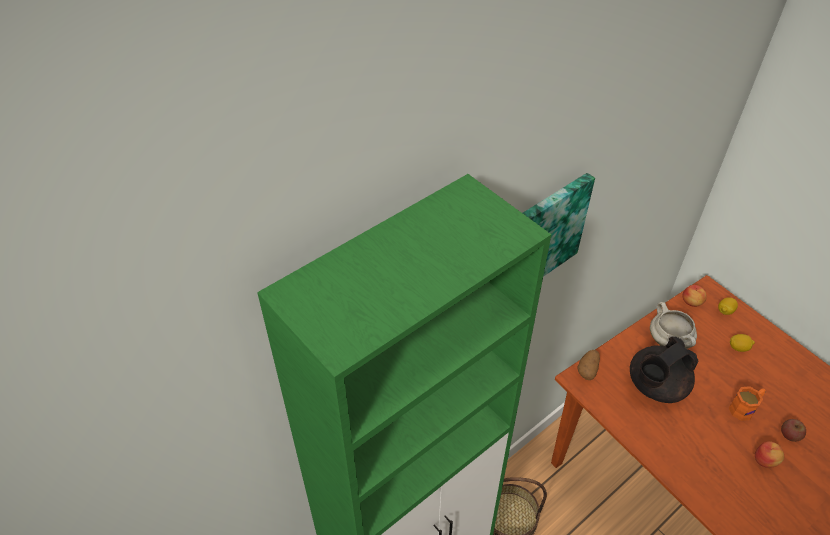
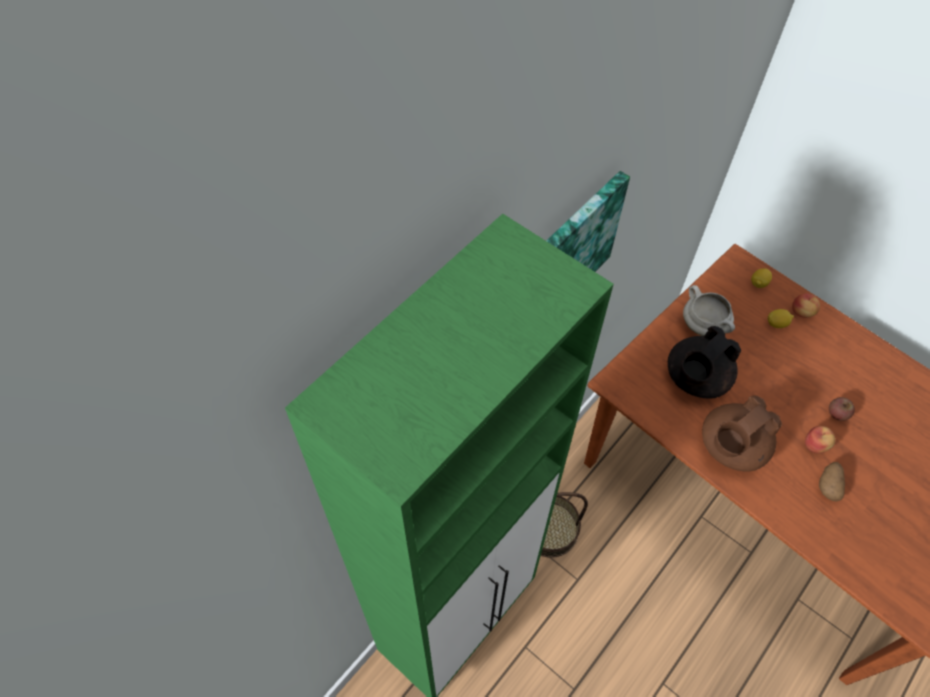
camera: 10 degrees left, 10 degrees up
potato [578,350,600,380] -> potato moved to [819,462,845,502]
apple [682,285,707,307] -> apple moved to [792,293,820,318]
orange mug [729,386,766,421] -> none
none -> brown teapot [702,395,782,472]

